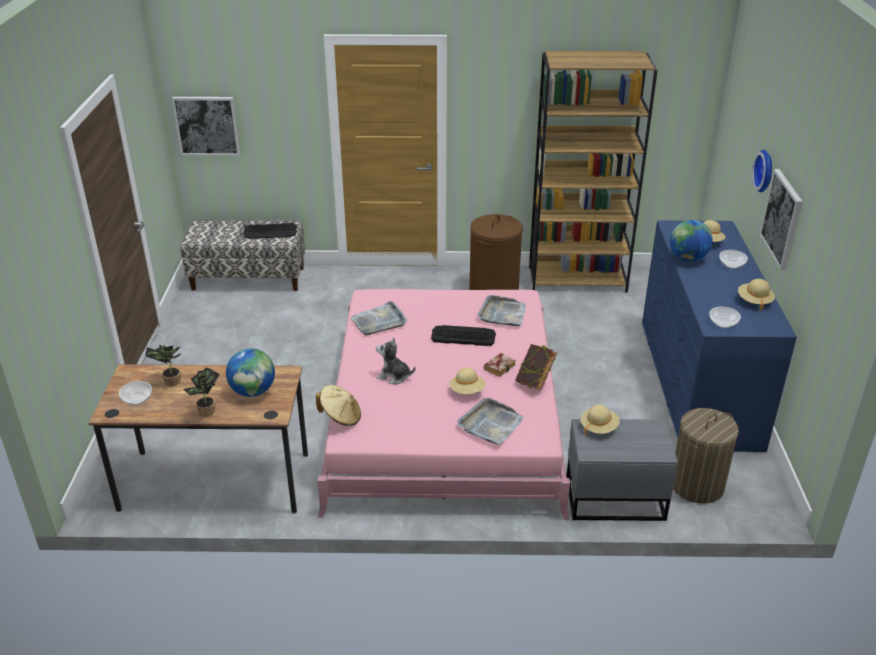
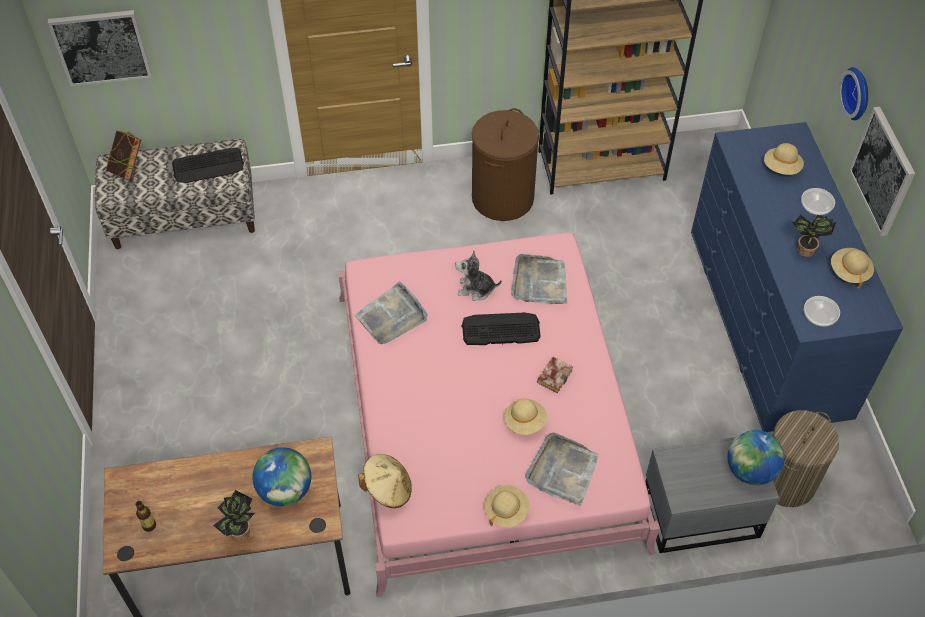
camera: 10 degrees left, 20 degrees up
bowl [119,381,152,405] -> bottle [136,501,156,532]
potted plant [145,345,181,386] -> potted plant moved to [792,214,836,257]
plush toy [376,338,415,384] -> plush toy moved to [455,251,502,301]
book [515,344,557,390] -> book moved to [106,131,141,180]
beige hat [580,405,620,435] -> beige hat moved to [484,485,530,528]
globe [670,220,713,262] -> globe moved to [728,430,784,485]

